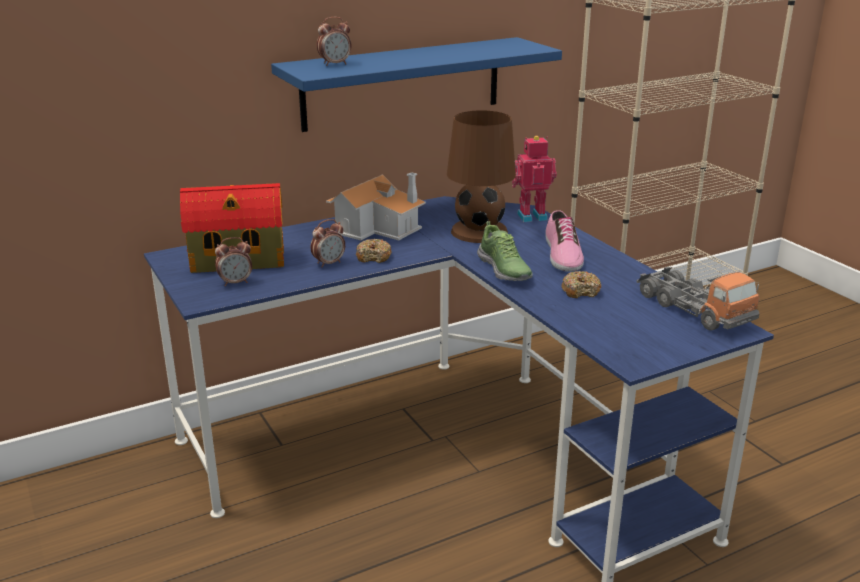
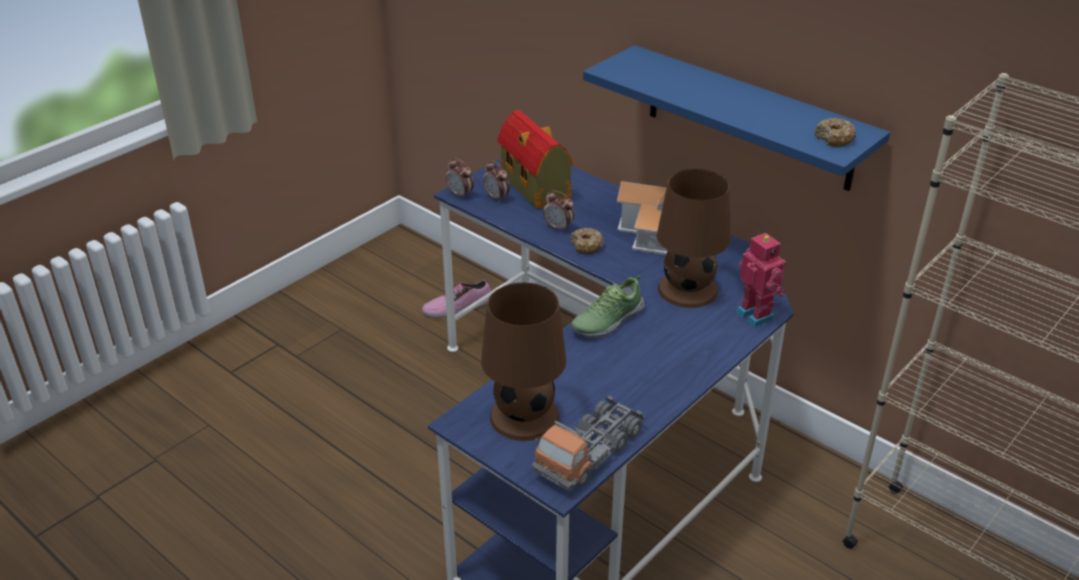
camera: 70 degrees right, 10 degrees up
alarm clock [317,17,351,66] -> alarm clock moved to [446,158,474,199]
shoe [545,210,584,272] -> shoe moved to [422,280,492,318]
donut [561,271,602,298] -> donut moved to [815,118,856,147]
none -> brown table lamp [481,283,566,441]

